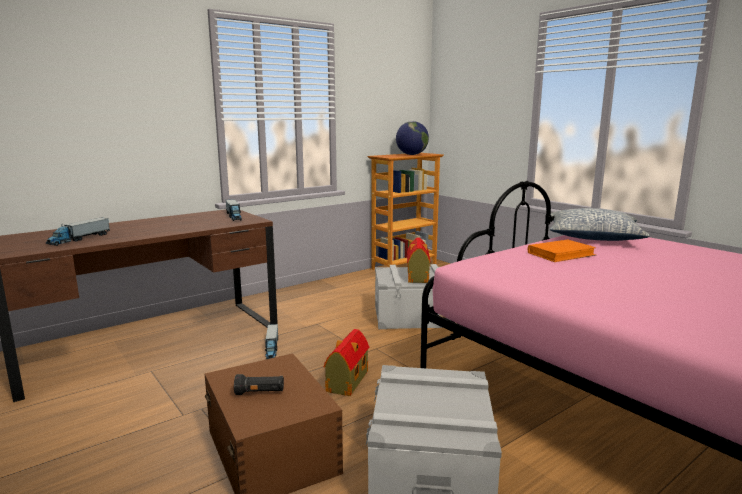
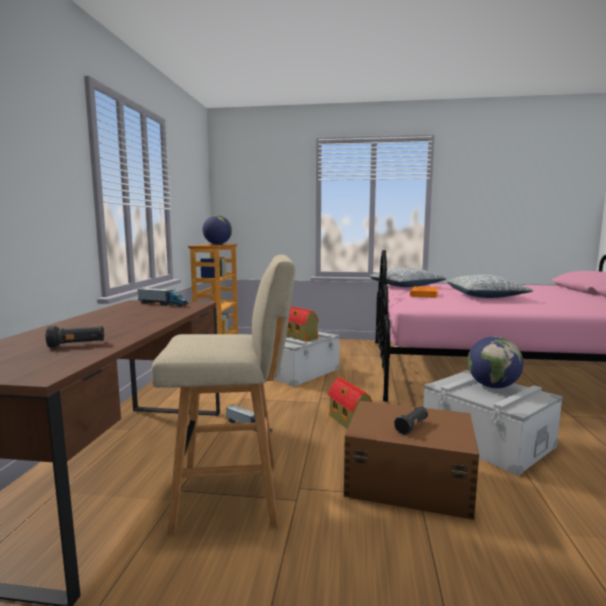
camera: 45 degrees left, 5 degrees down
toy truck [46,217,110,246] -> black flashlight [46,326,104,348]
none -> beige stool [152,255,295,534]
none -> pillow [448,274,533,298]
none -> globe [467,336,524,388]

